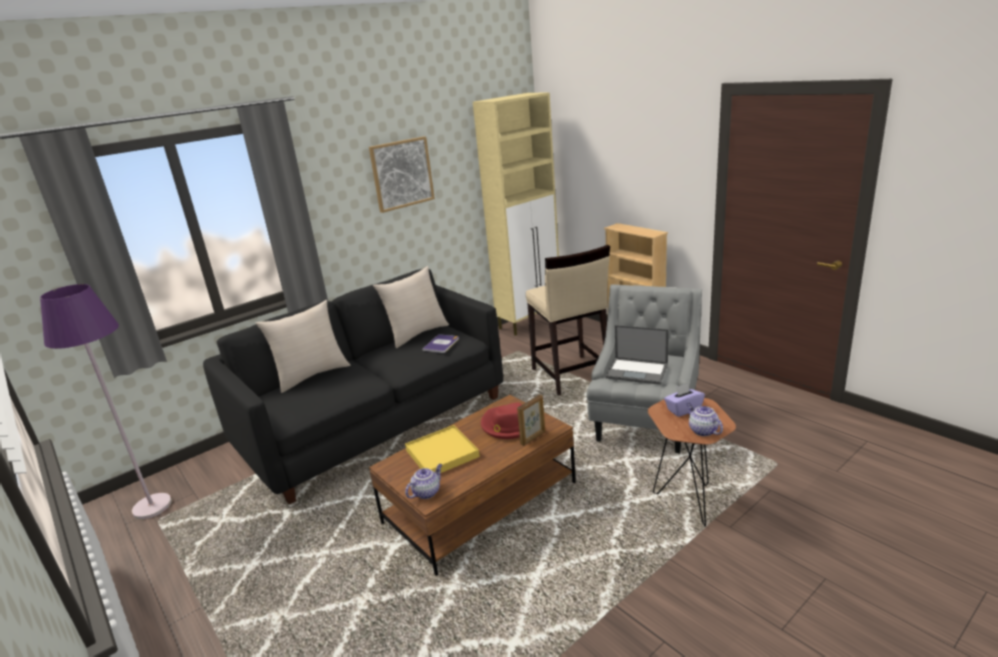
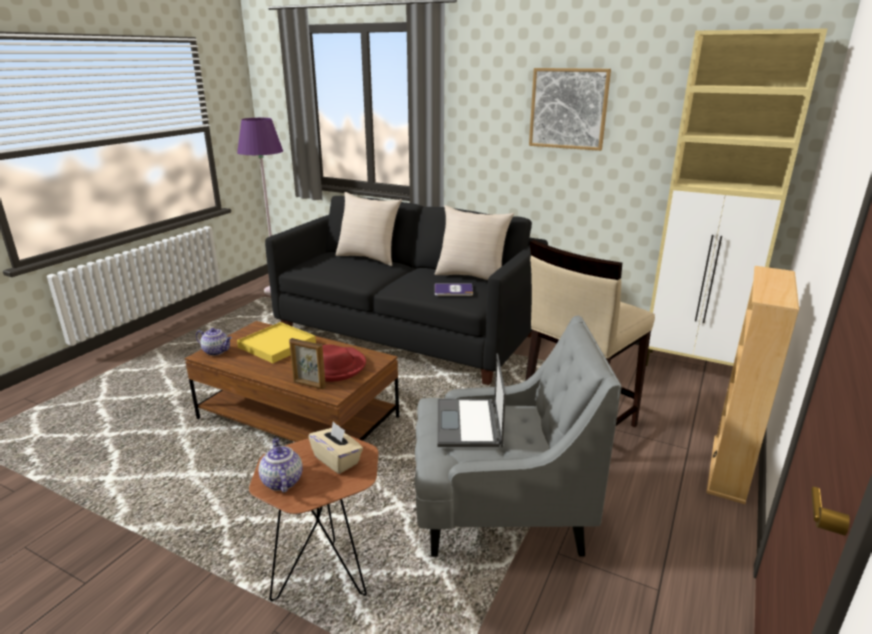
camera: 65 degrees right, 0 degrees up
purple tissue box [664,383,705,417] -> beige tissue box [308,421,363,474]
teapot [687,403,723,436] -> teapot turned 60 degrees counterclockwise [259,438,303,493]

